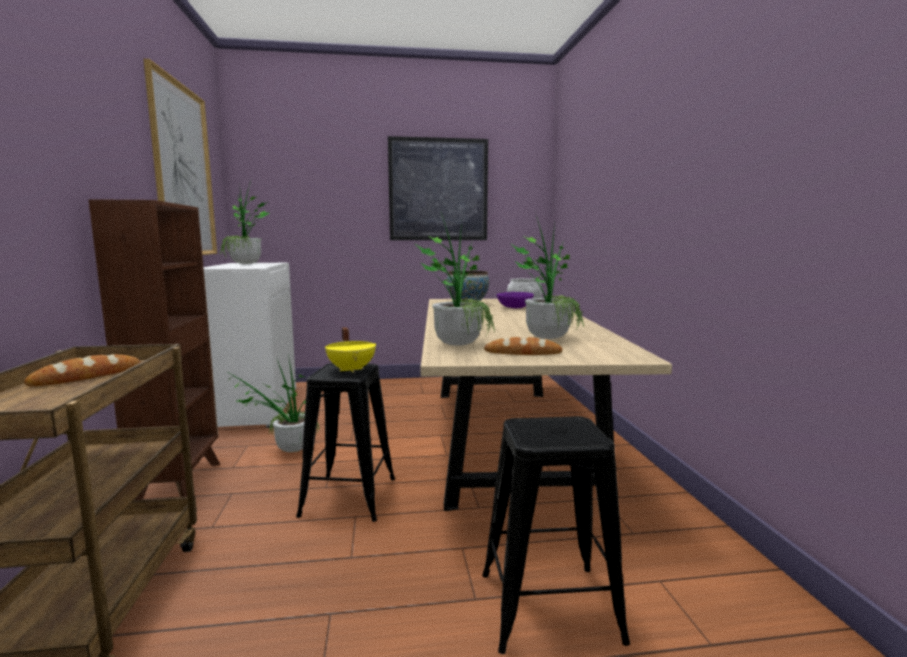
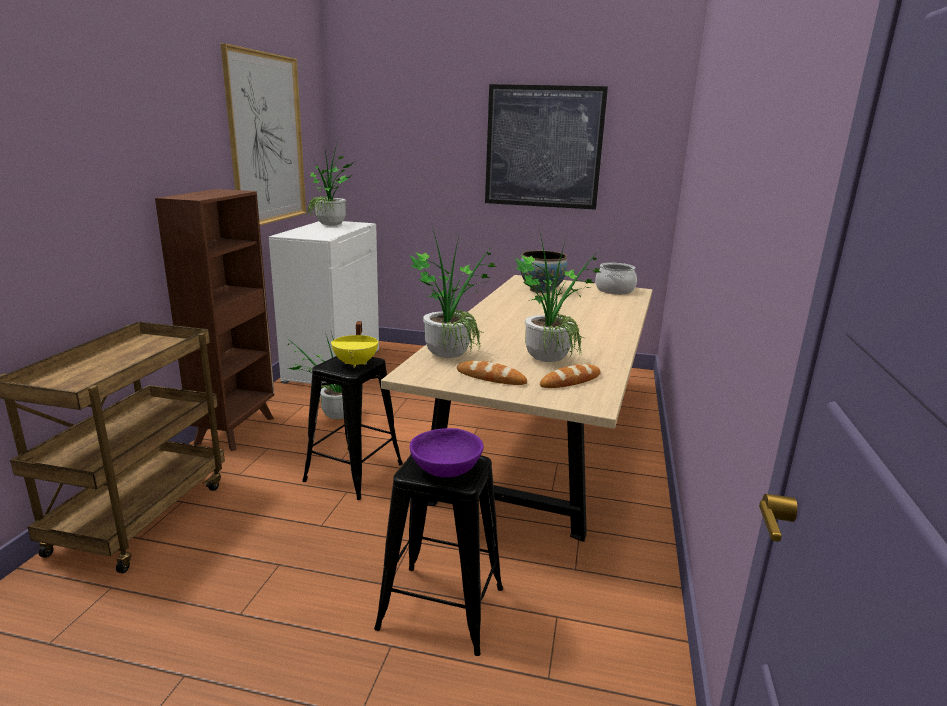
camera: 20 degrees right, 10 degrees up
bread [24,354,141,386] -> bread moved to [540,364,601,388]
purple bowl [497,292,534,308] -> purple bowl moved to [410,428,484,477]

